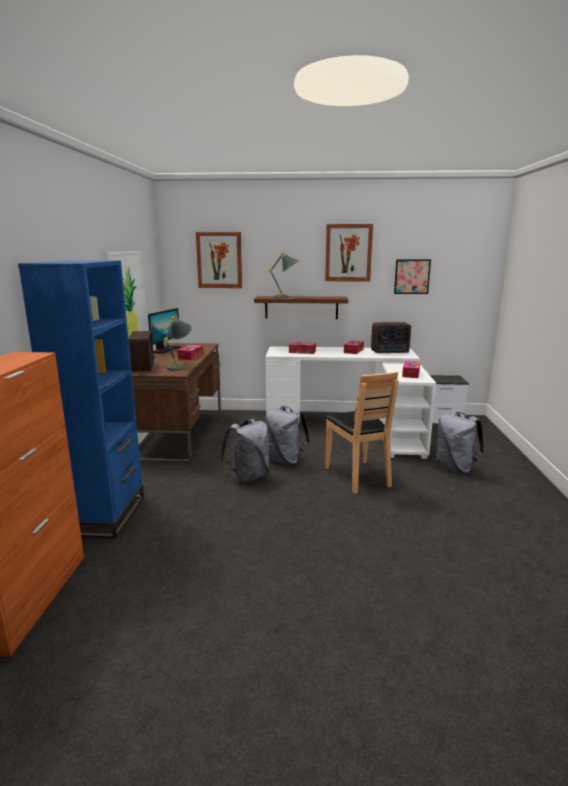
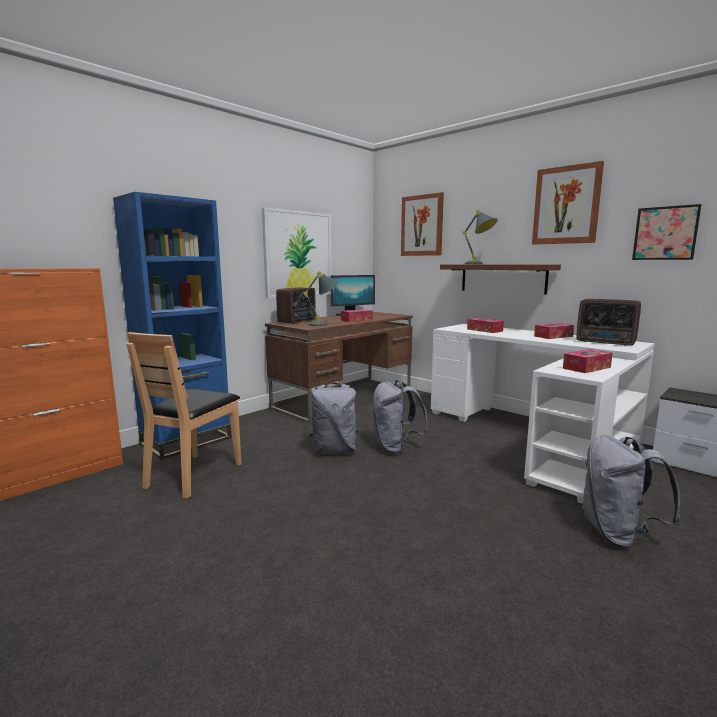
camera: 40 degrees right, 5 degrees down
brown chair [325,372,399,494] -> brown chair moved to [126,332,241,499]

